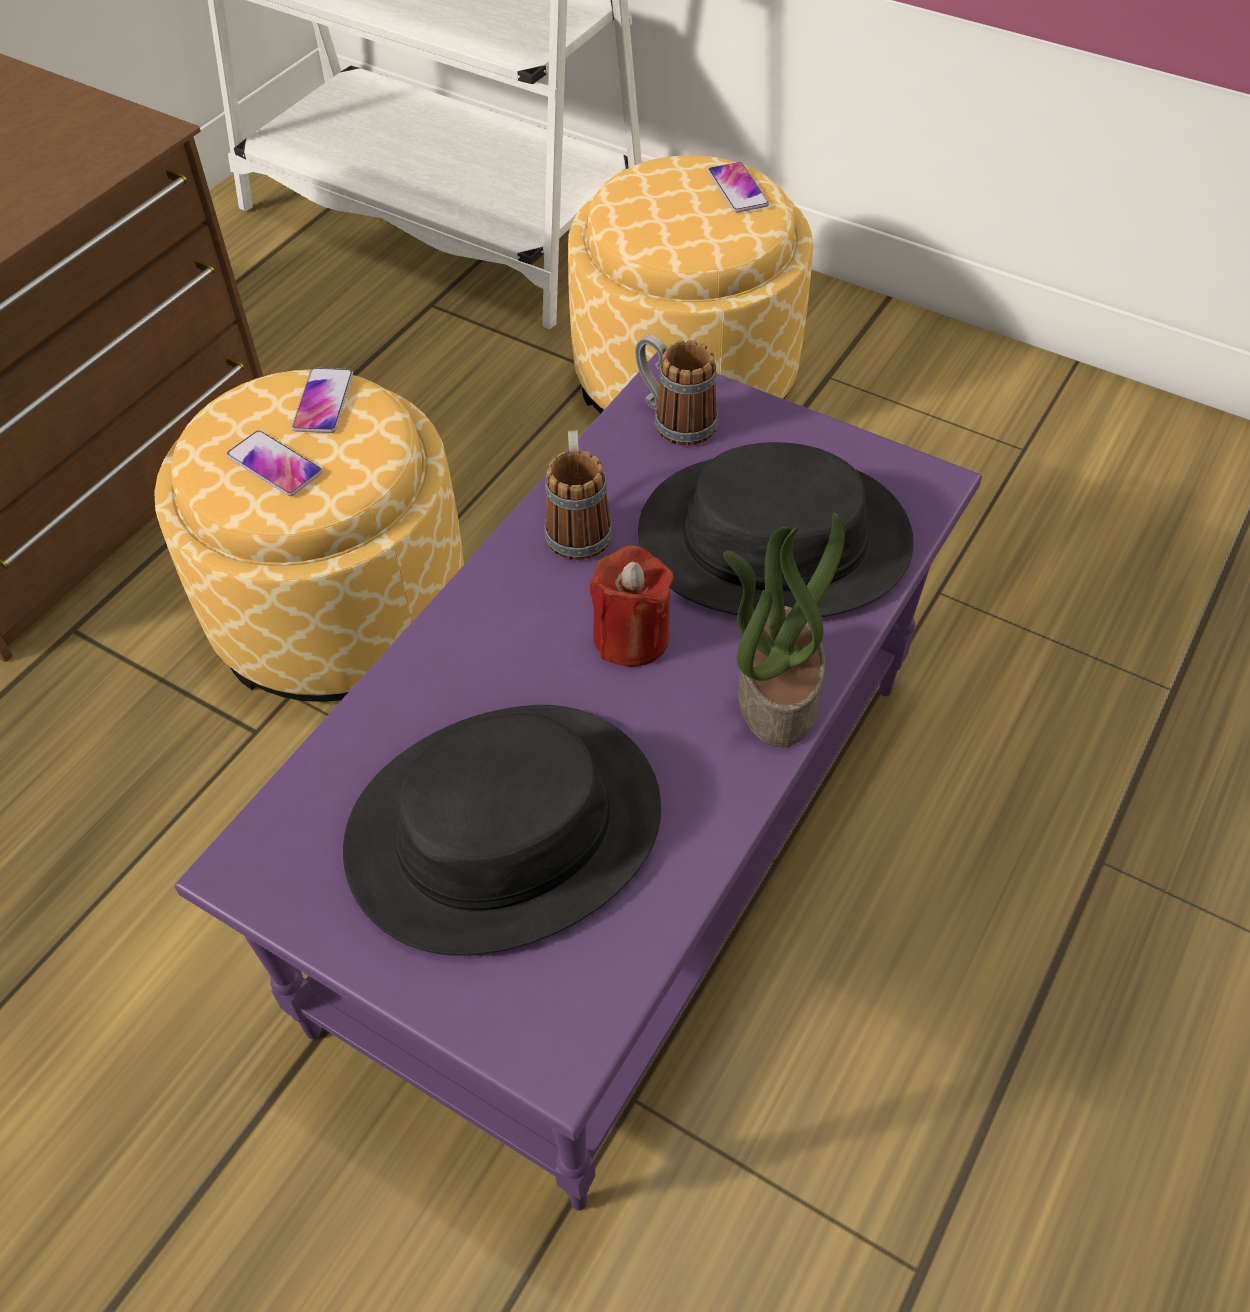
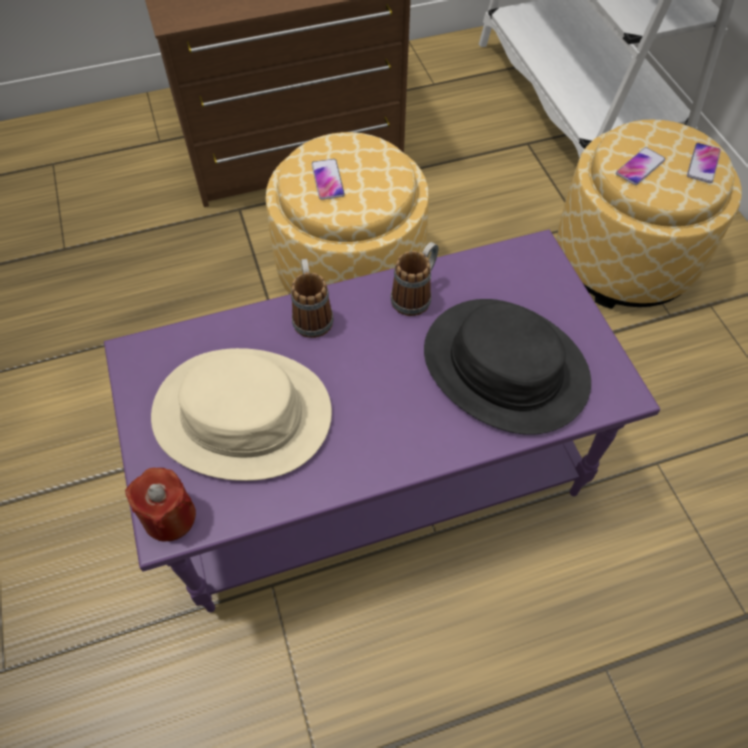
camera: 40 degrees right, 5 degrees up
phone [292,368,353,433] -> phone moved to [616,147,666,185]
black hat [343,705,661,956] -> beige hat [151,348,332,481]
red candle [590,545,673,667] -> red candle moved to [125,468,196,541]
mug [635,335,718,446] -> mug moved to [291,259,333,338]
potted plant [723,513,845,747] -> none

